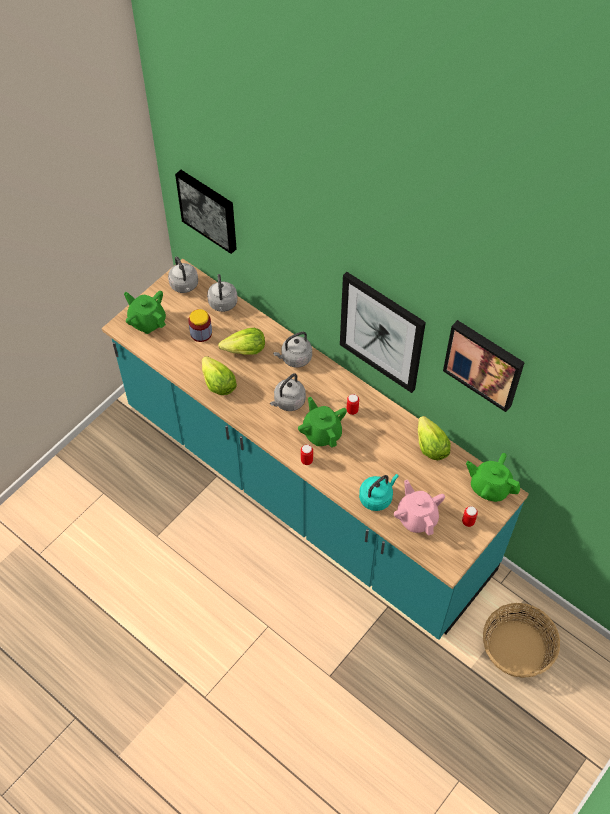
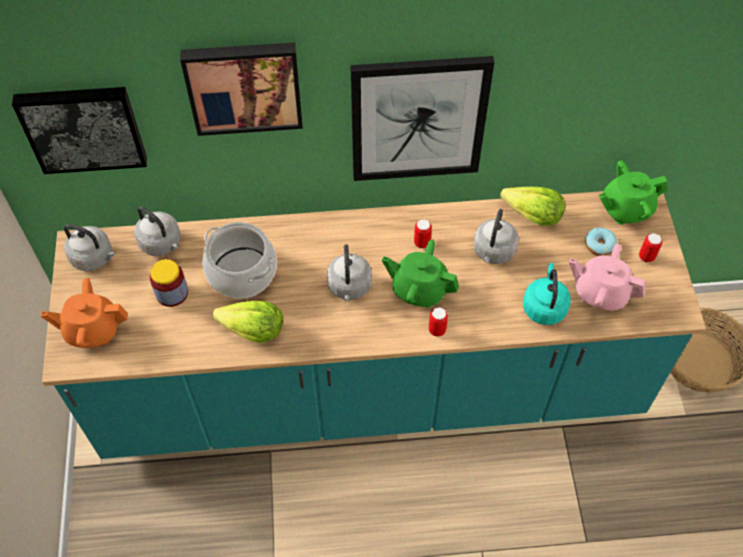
camera: 45 degrees left, 0 degrees up
green teapot [124,291,166,334] -> orange teapot [41,278,128,348]
lettuce [218,328,265,355] -> cooking pot [202,222,277,299]
grey kettle [273,332,312,368] -> grey kettle moved to [473,209,519,264]
picture [443,320,525,412] -> picture moved to [180,42,303,136]
none -> donut [585,227,617,256]

